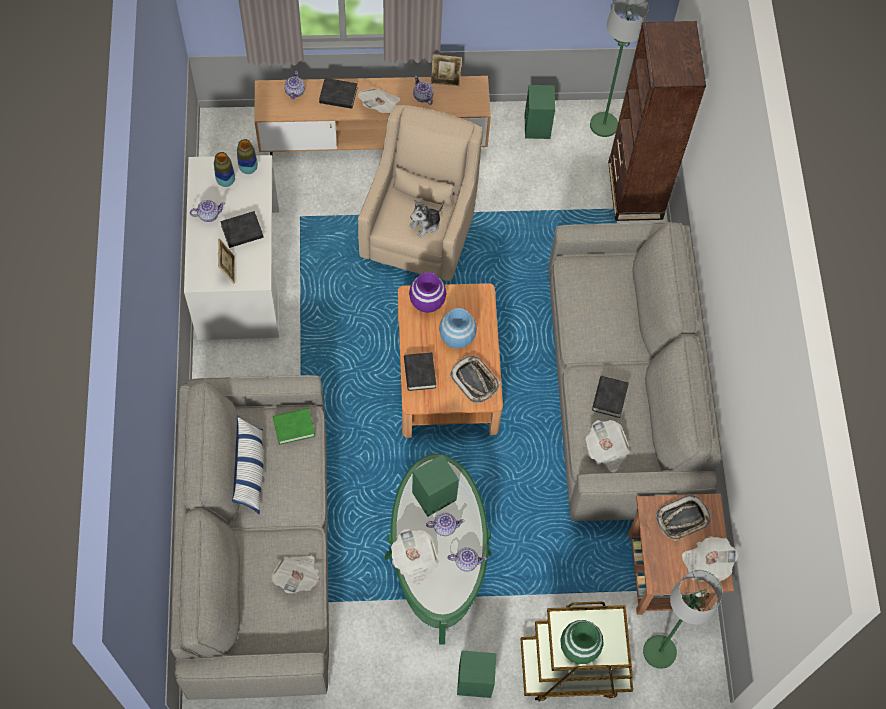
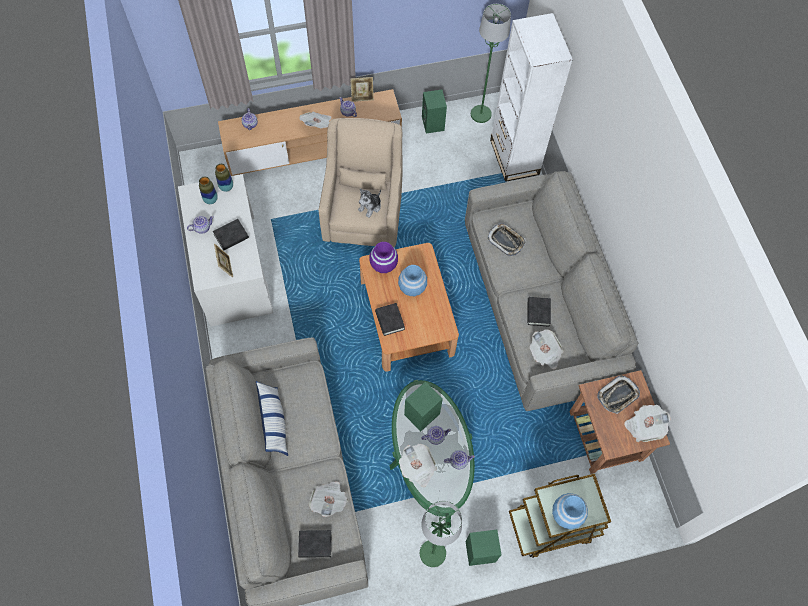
camera: 10 degrees left, 0 degrees up
green book [273,408,315,445] -> none
black book [319,78,357,109] -> black book moved to [298,530,332,558]
tray [450,356,500,403] -> tray moved to [487,223,526,256]
green vase [560,620,604,664] -> blue vase [552,493,588,529]
brown bookcase [608,21,706,221] -> white bookcase [490,13,573,182]
green floor lamp [643,570,723,669] -> green floor lamp moved to [420,501,462,567]

